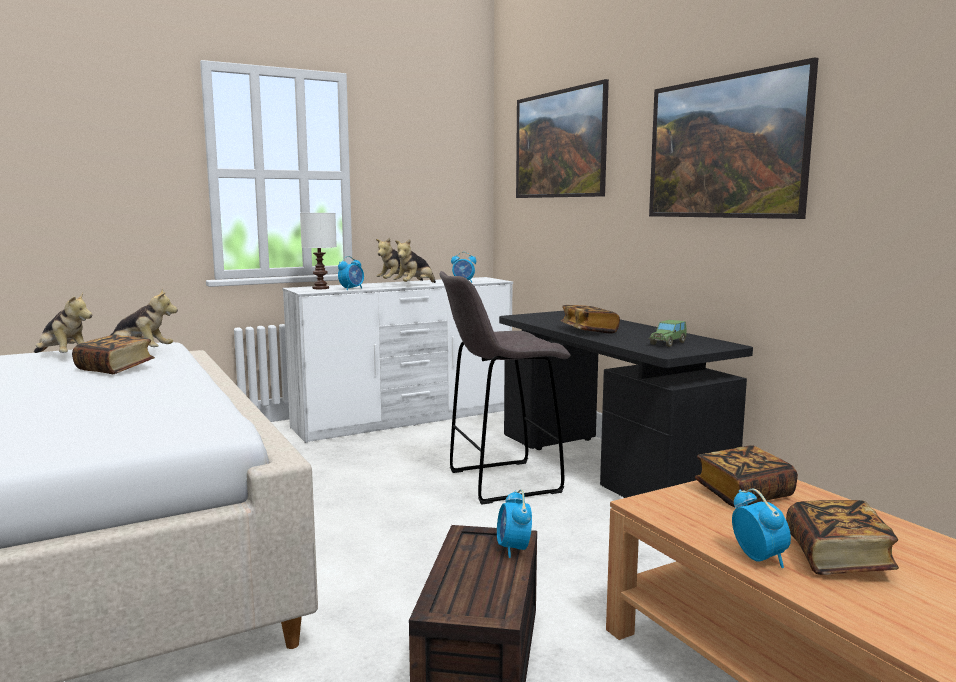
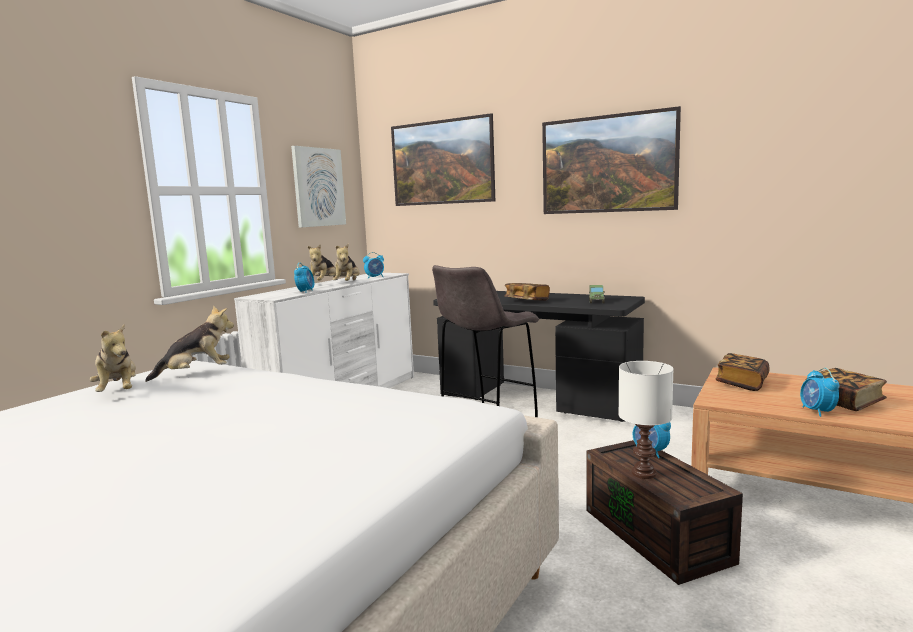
camera: 30 degrees left, 0 degrees up
plush toy [34,292,92,353] -> plush toy turned 60 degrees clockwise [90,324,136,392]
book [72,334,155,374] -> none
white table lamp [300,213,337,289] -> white table lamp moved to [618,361,674,479]
alarm clock [732,489,791,568] -> alarm clock turned 135 degrees counterclockwise [800,368,839,417]
none -> picture [291,146,346,228]

